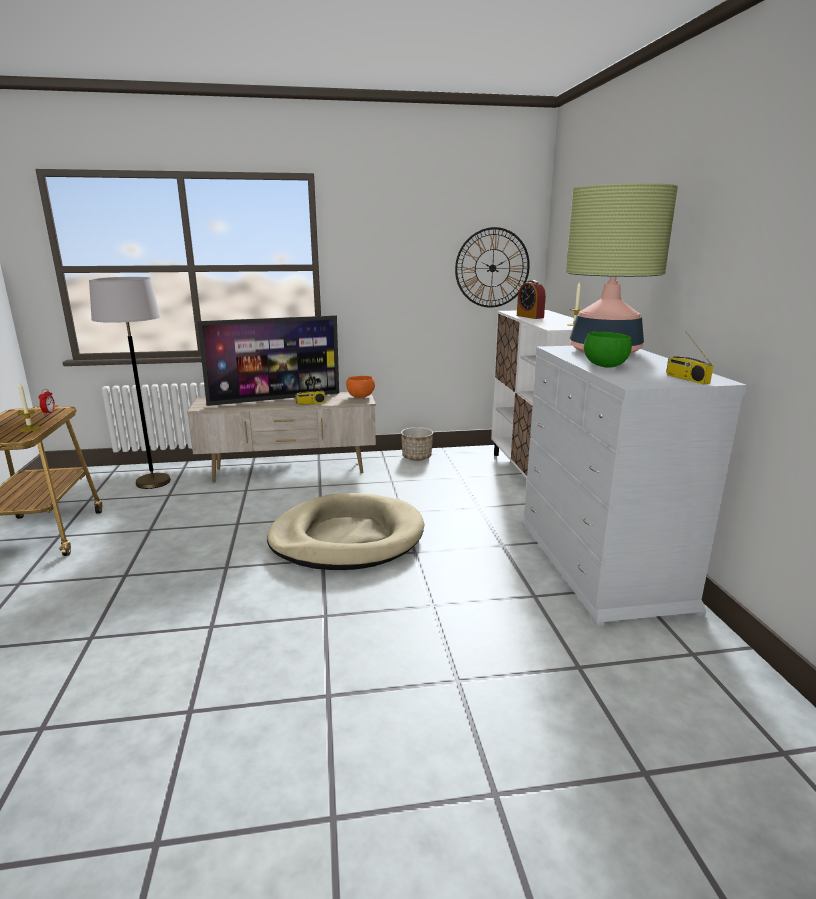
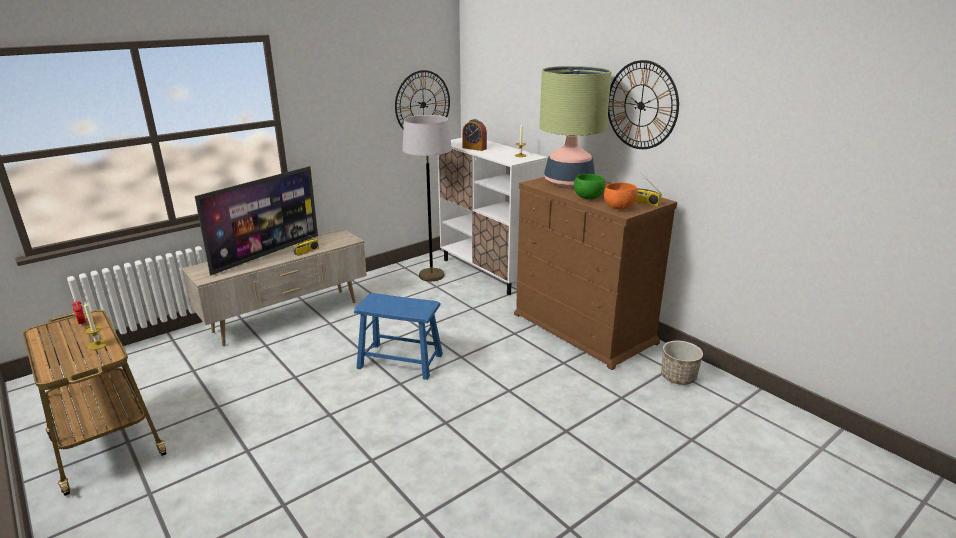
camera: 30 degrees left, 5 degrees up
grey floor lamp [89,277,171,489] -> grey floor lamp moved to [402,115,452,281]
beige dog bed [267,493,425,570] -> blue stool [354,293,443,380]
orange bowl [346,376,375,398] -> orange bowl moved to [604,183,638,209]
planter [401,427,433,461] -> planter moved to [661,341,703,385]
white dresser [522,346,747,626] -> brown dresser [514,177,677,370]
none -> wall clock [608,60,679,149]

